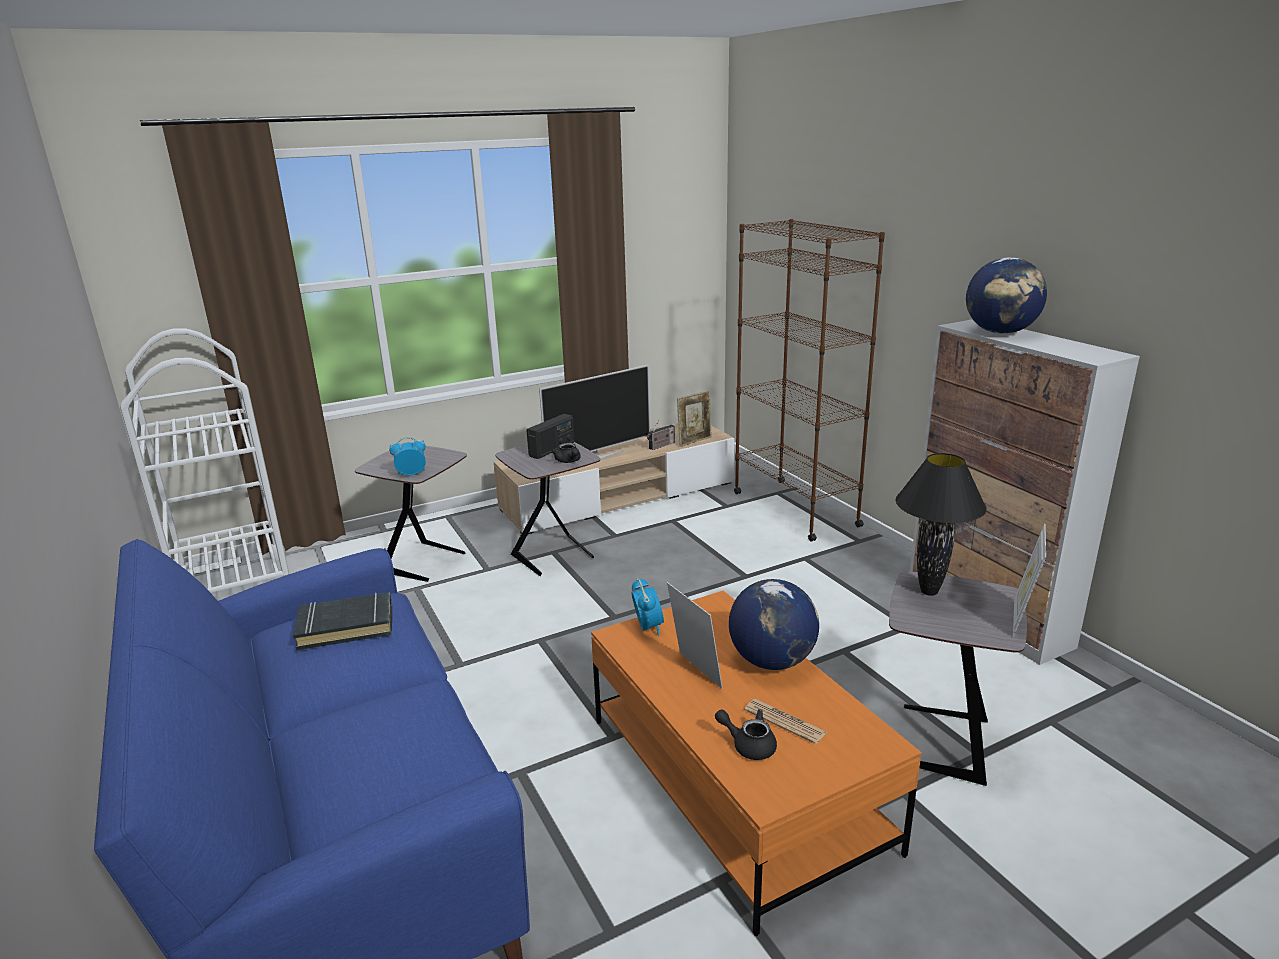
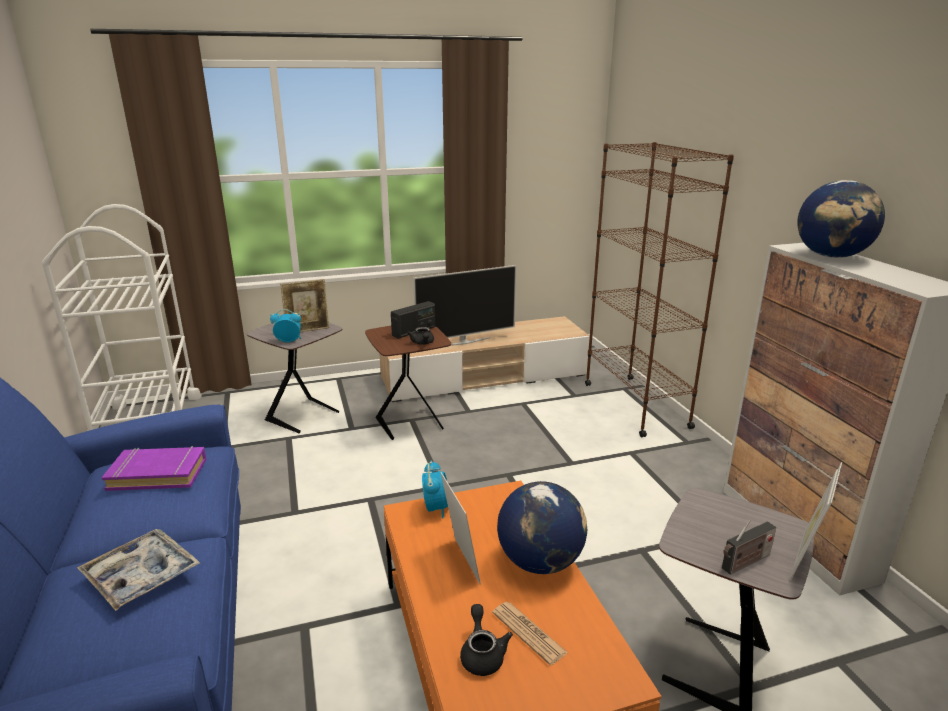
camera: 10 degrees right, 0 degrees up
black book [293,592,392,650] -> purple book [102,446,206,491]
grey side table [495,442,600,576] -> brown side table [365,326,451,440]
radio [647,421,675,450] -> radio moved to [722,520,776,575]
picture frame [677,390,712,447] -> picture frame moved to [280,279,329,332]
black teapot [715,709,777,760] -> black teapot turned 45 degrees clockwise [460,604,513,676]
black table lamp [896,453,987,596] -> none
none -> tray [77,529,200,611]

